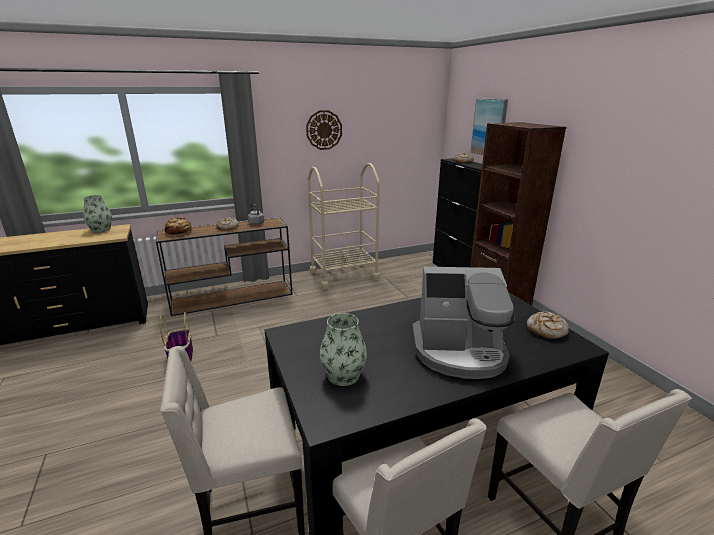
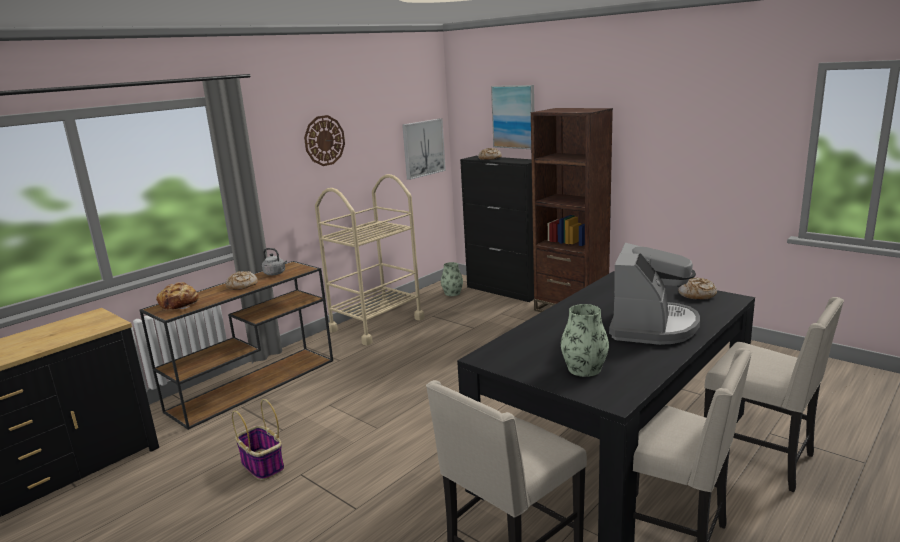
camera: 25 degrees left, 5 degrees down
vase [83,195,112,232] -> vase moved to [441,262,463,296]
coffee machine [412,267,515,379] -> coffee machine turned 45 degrees counterclockwise [609,243,700,345]
none -> picture [402,119,446,180]

